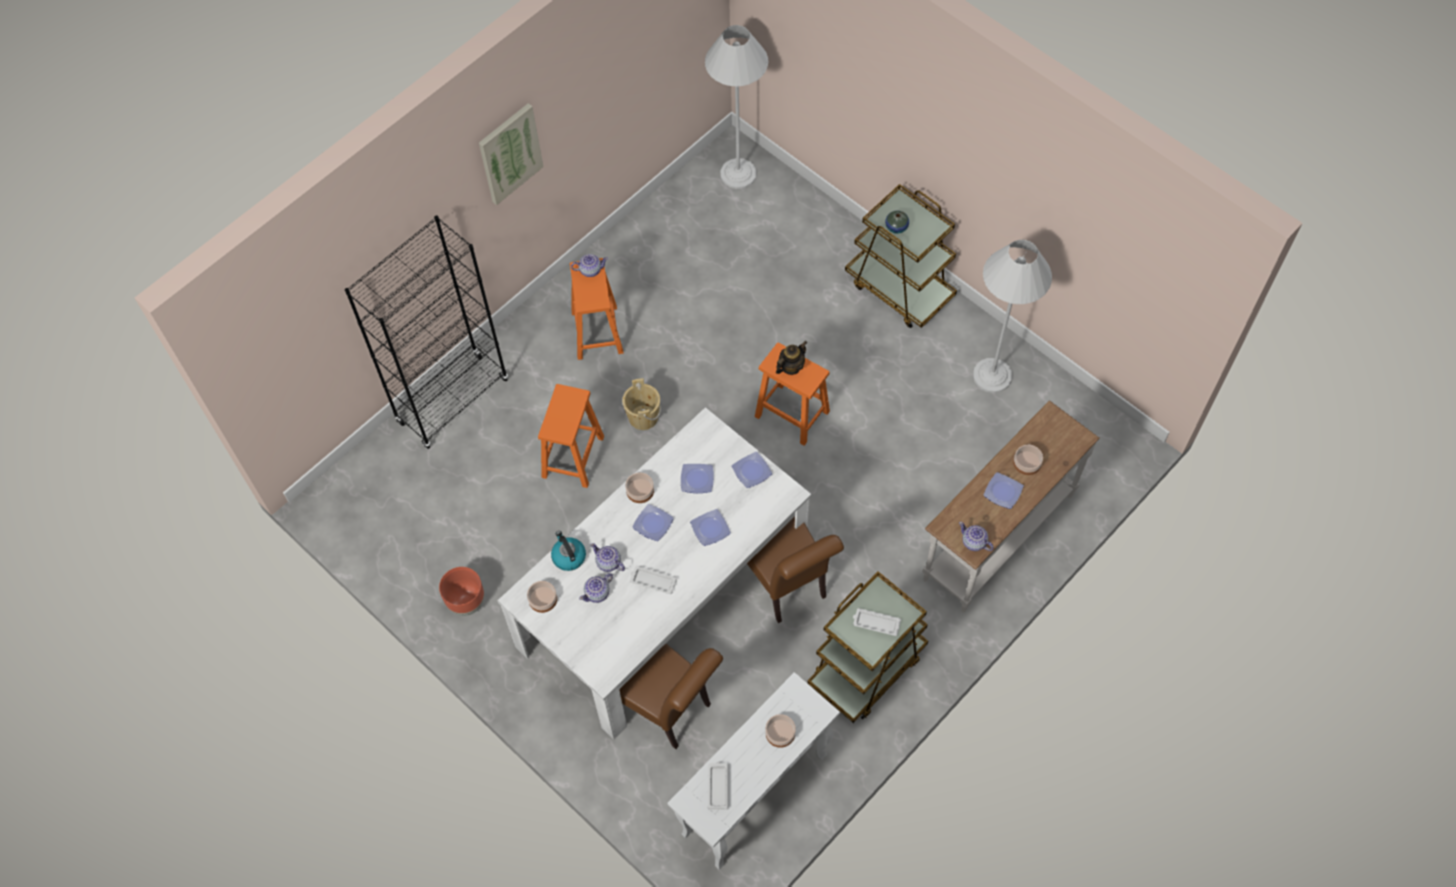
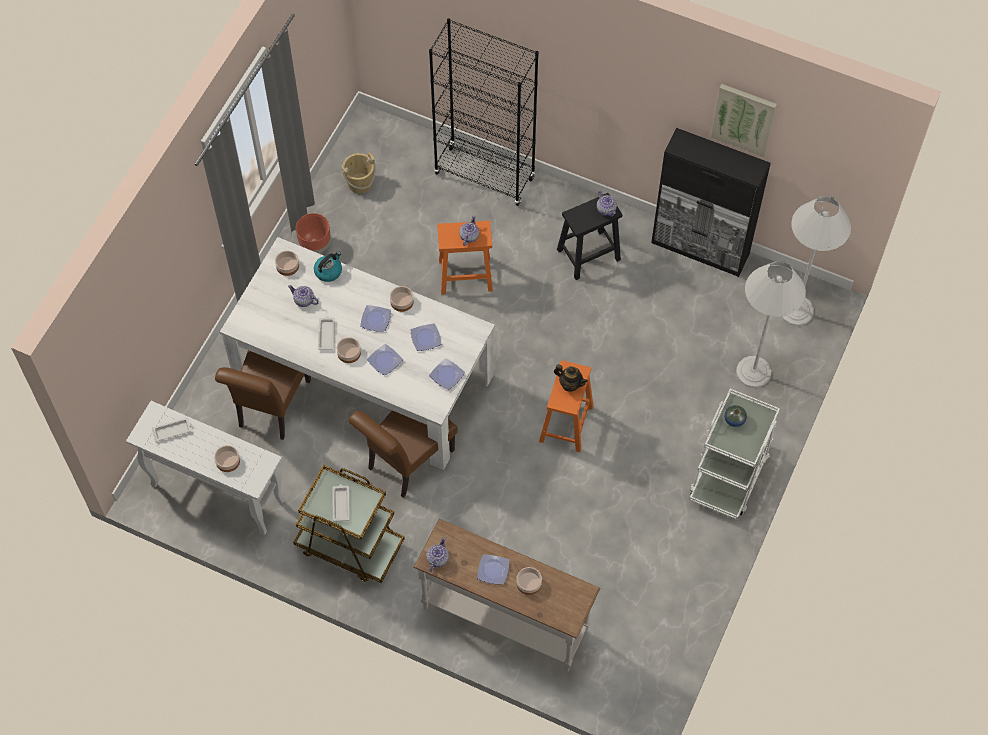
camera: 70 degrees right, 0 degrees up
picture [479,103,544,205] -> picture moved to [711,84,777,157]
orange stool [570,258,624,360] -> black stool [557,193,622,280]
teapot [591,543,625,572] -> teapot moved to [459,215,479,246]
beige bucket [622,378,661,430] -> beige bucket moved to [341,152,376,193]
brown cart [845,184,957,328] -> white cart [689,389,780,520]
white floor lamp [973,240,1052,393] -> white floor lamp moved to [736,261,806,388]
none -> bowl [337,337,361,363]
none -> black cabinet [651,128,771,277]

